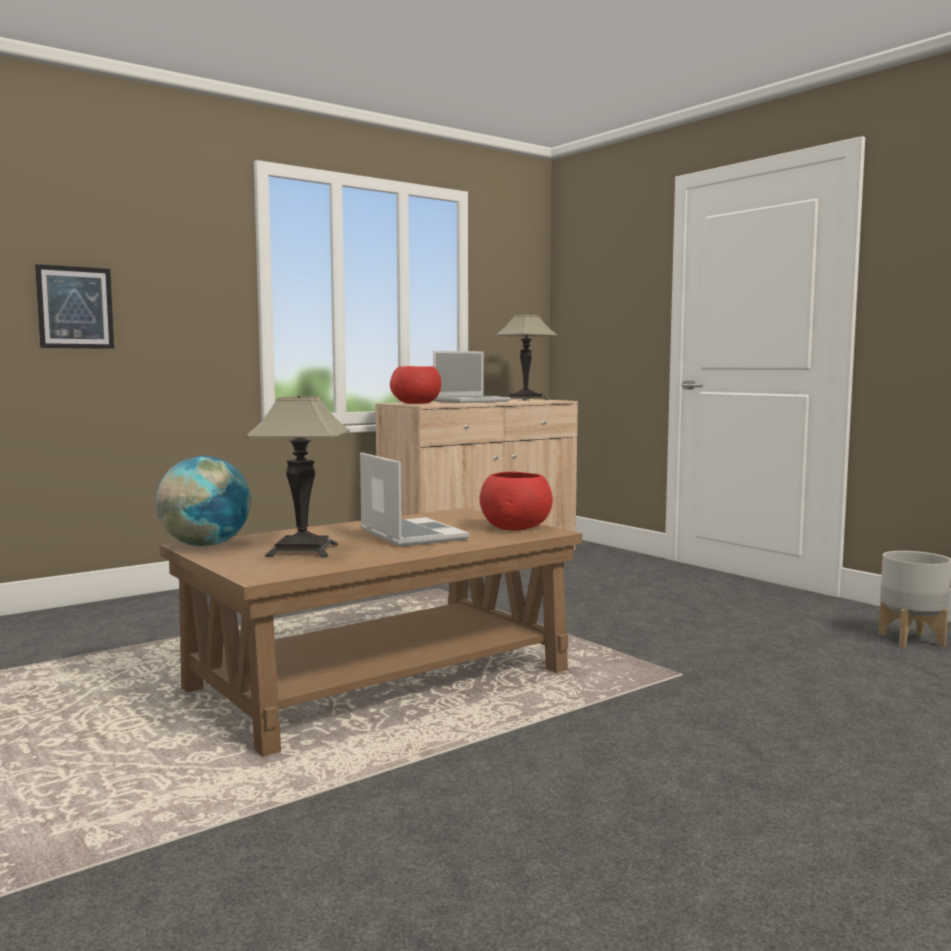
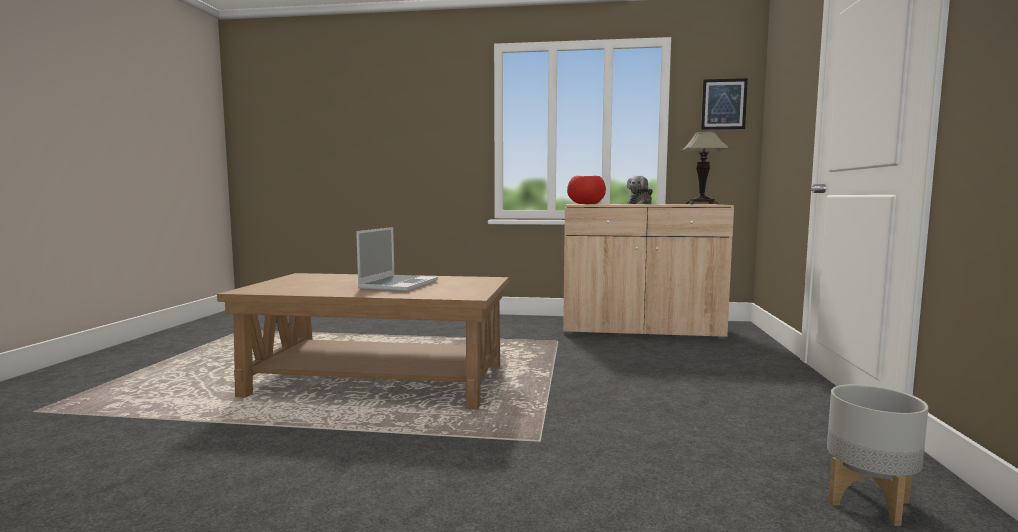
camera: 45 degrees right, 0 degrees up
picture [35,264,114,349] -> picture moved to [701,78,748,130]
globe [156,456,251,547] -> none
table lamp [245,396,350,557] -> none
laptop [433,351,511,403] -> plush toy [627,176,653,204]
red bowl [480,472,553,531] -> none

